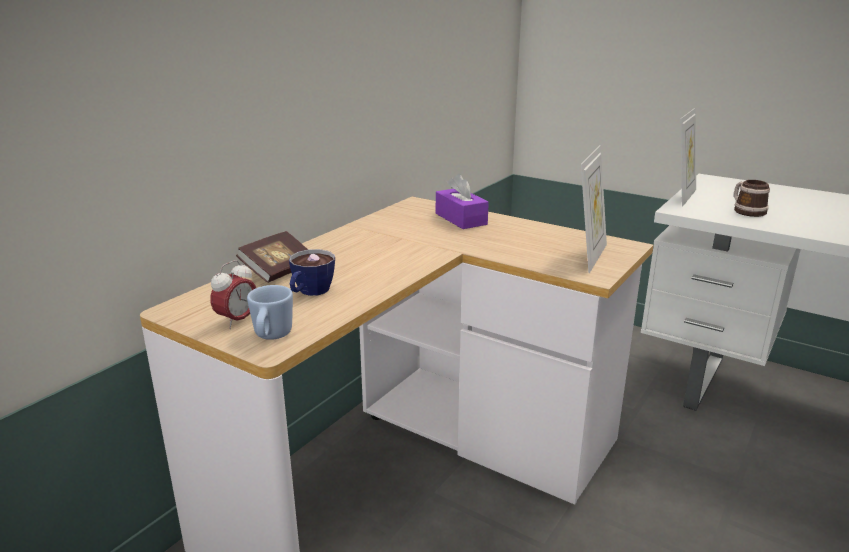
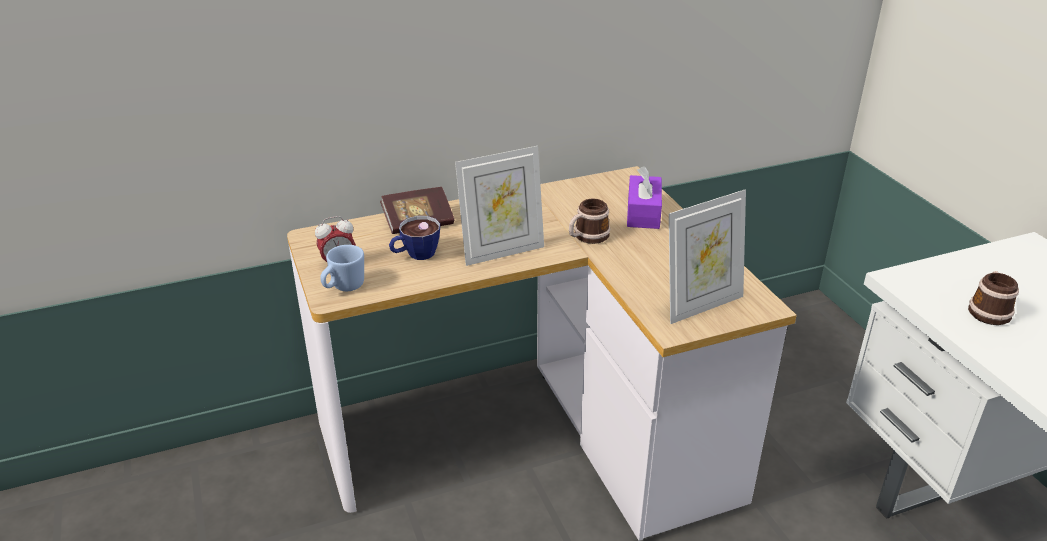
camera: 35 degrees right, 10 degrees up
picture frame [680,108,696,207] -> picture frame moved to [455,146,544,266]
none -> mug [569,198,610,244]

